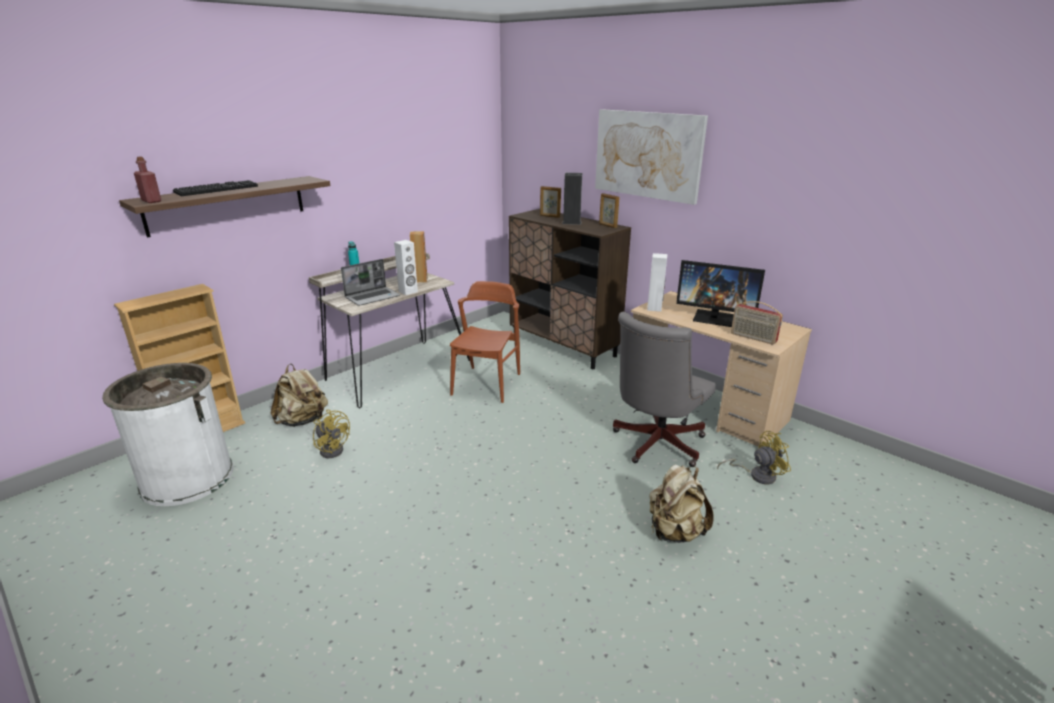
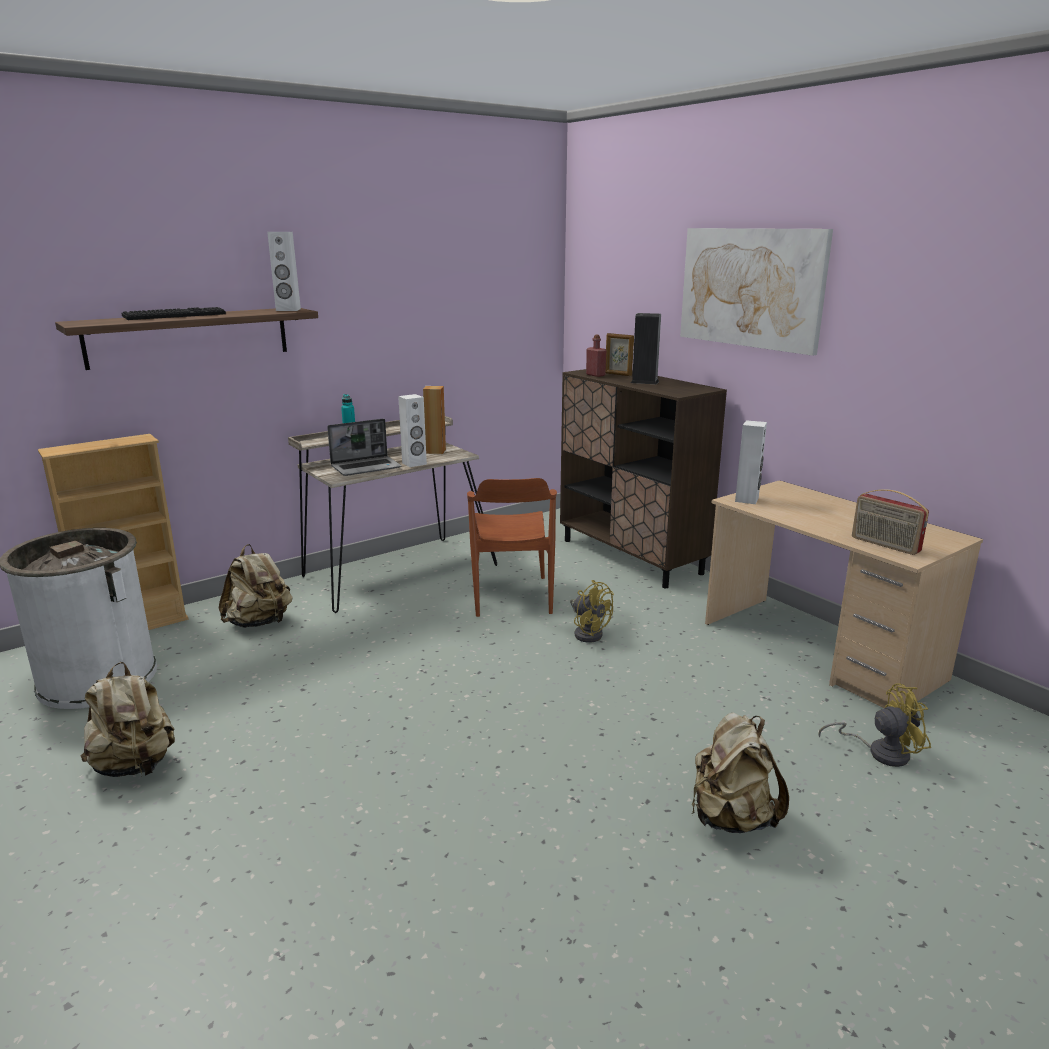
camera: 10 degrees right, 5 degrees down
red bottle [134,157,161,203] -> red bottle moved to [586,335,607,377]
yellow fan [313,410,350,458] -> yellow fan moved to [570,580,614,642]
brown chair [450,281,520,403] -> brown chair turned 150 degrees clockwise [467,478,557,617]
picture frame [599,193,619,228] -> none
grey office chair [613,312,716,467] -> none
monitor [676,260,765,327] -> none
none -> beige backpack [81,662,175,777]
none -> white speaker [267,232,301,311]

